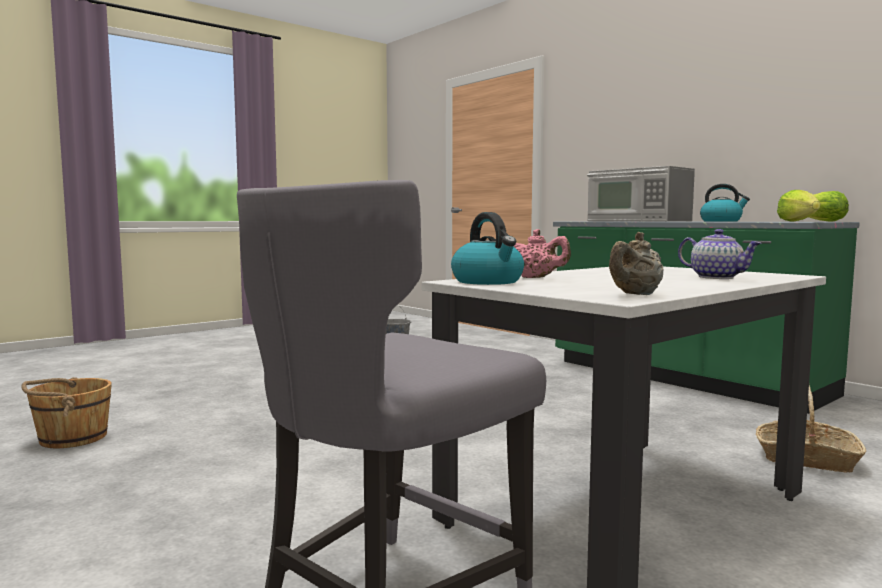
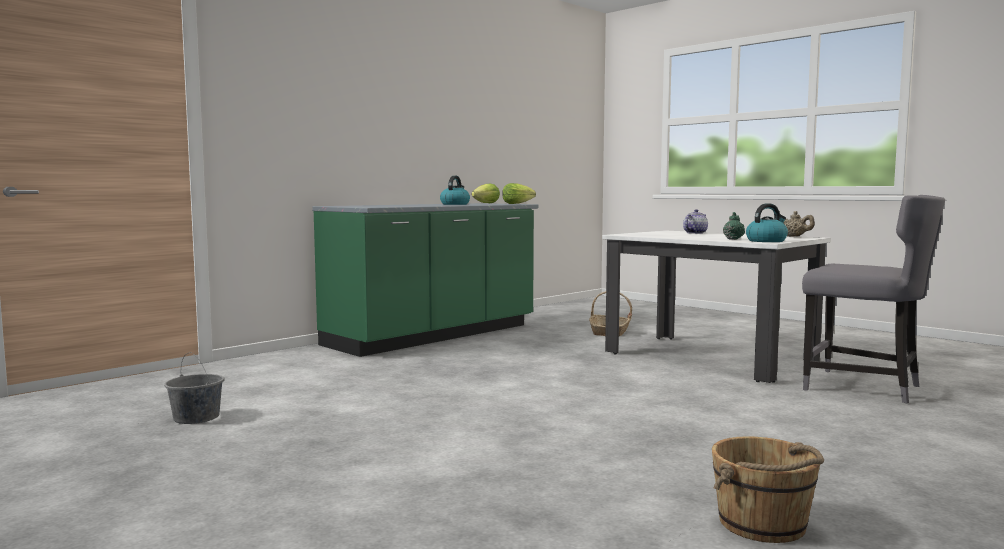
camera: 95 degrees left, 0 degrees up
pink teapot [514,229,571,278] -> green teapot [723,212,745,240]
microwave [587,166,695,221] -> none

